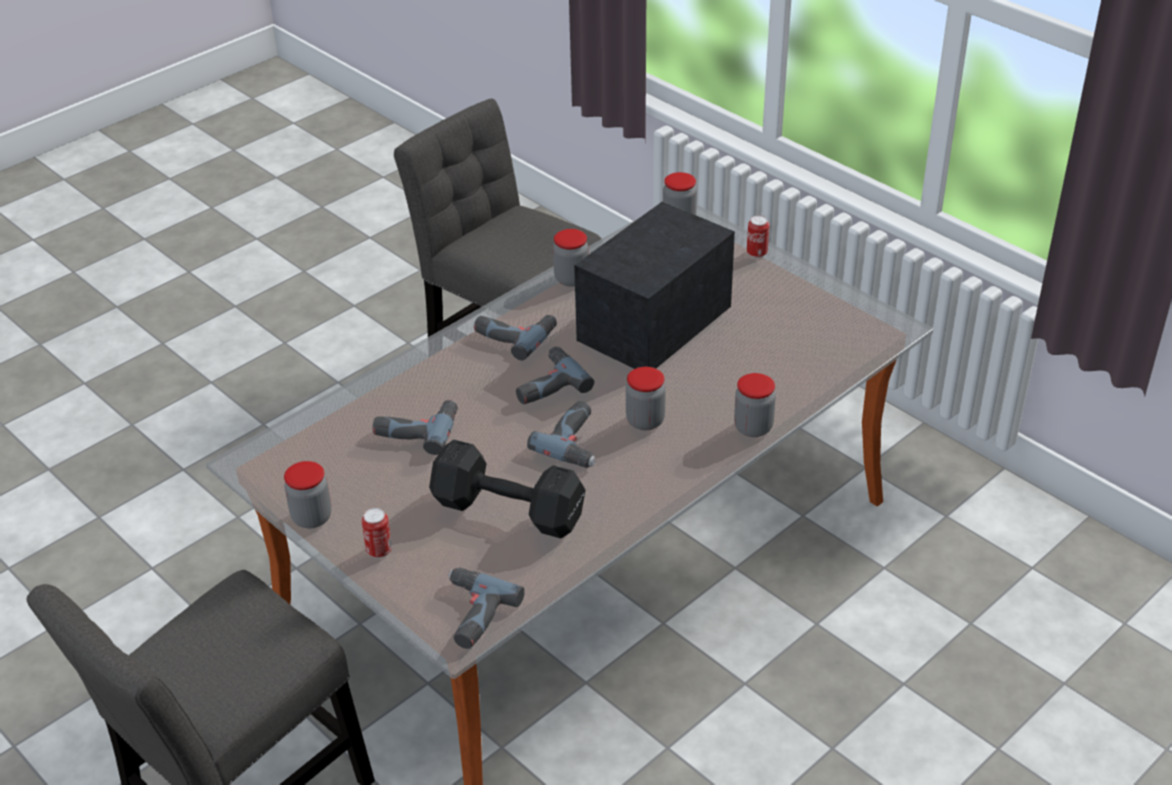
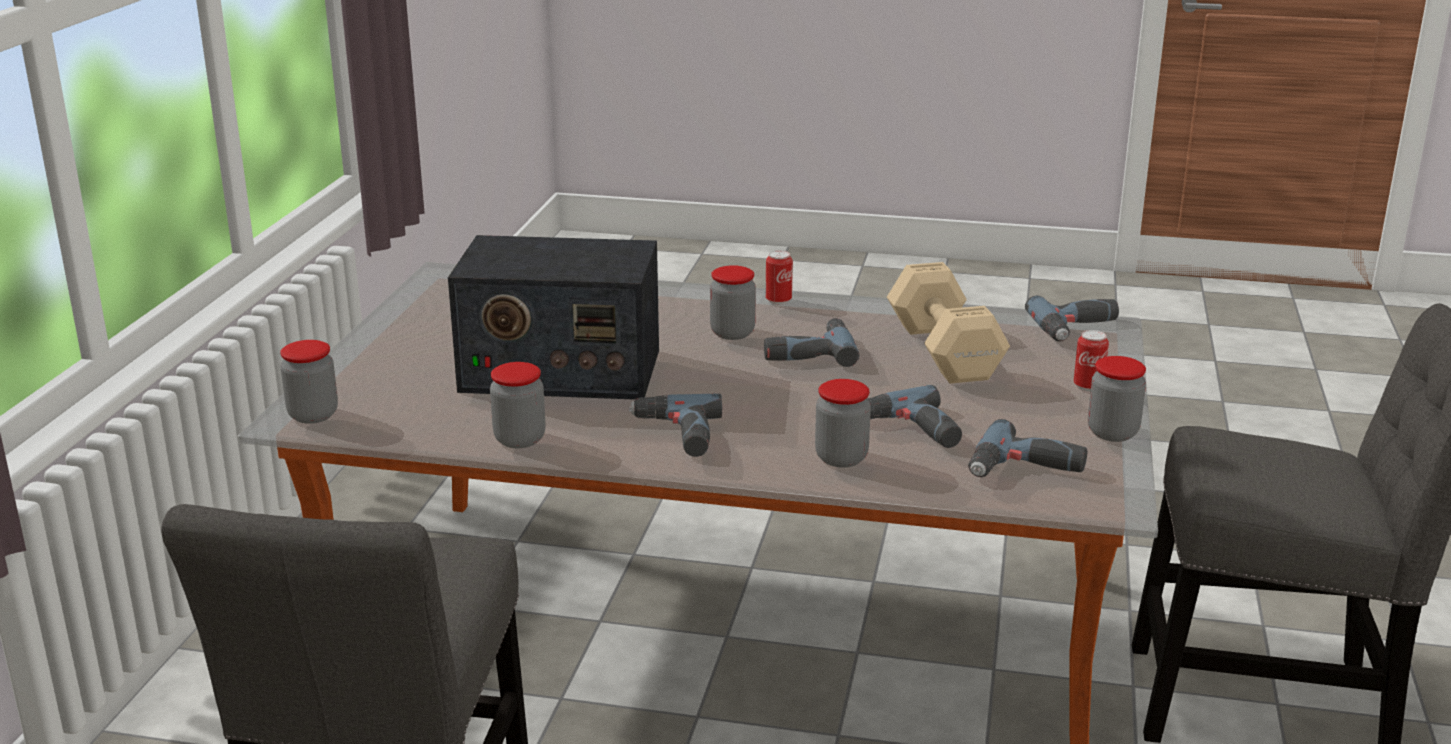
camera: 125 degrees left, 15 degrees down
black dumbbell [429,439,585,538] -> beige dumbbell [887,262,1010,384]
power drill [516,347,594,404] -> power drill moved to [968,419,1087,477]
jar [734,373,776,437] -> jar moved to [815,379,871,467]
can [747,215,770,258] -> can moved to [766,250,793,305]

